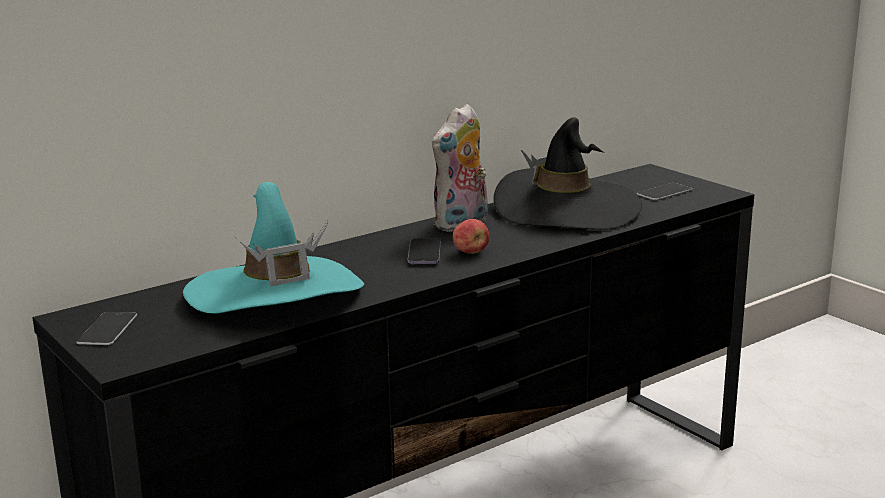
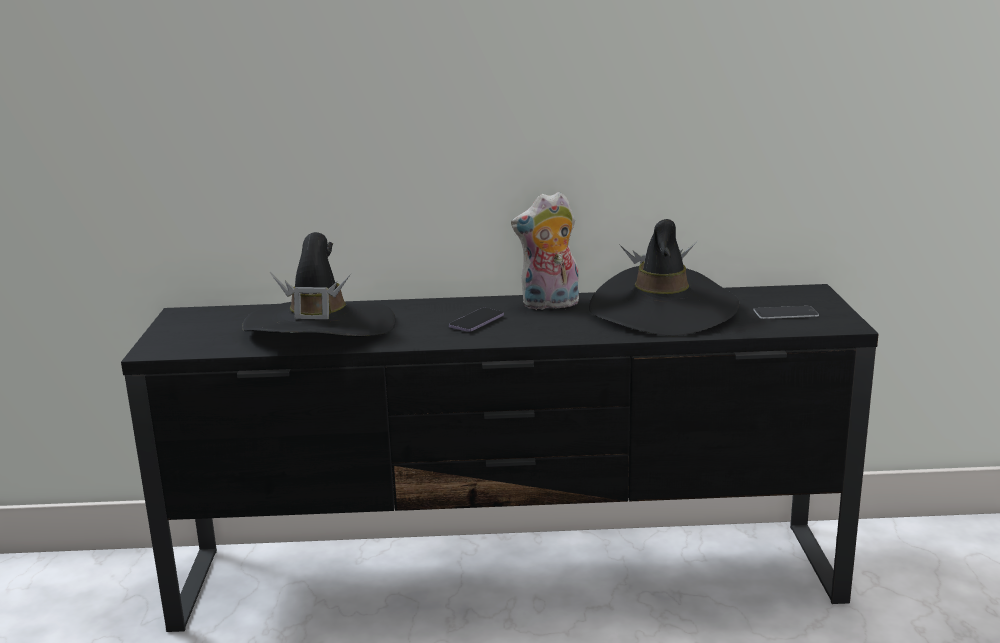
camera: 35 degrees right, 0 degrees up
phone [77,312,137,345] -> none
turquoise hat [183,182,364,314] -> black hat [242,232,396,336]
apple [453,219,489,254] -> none

